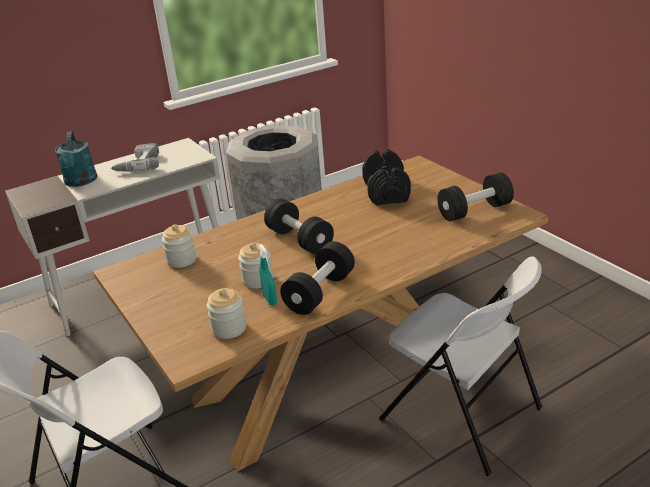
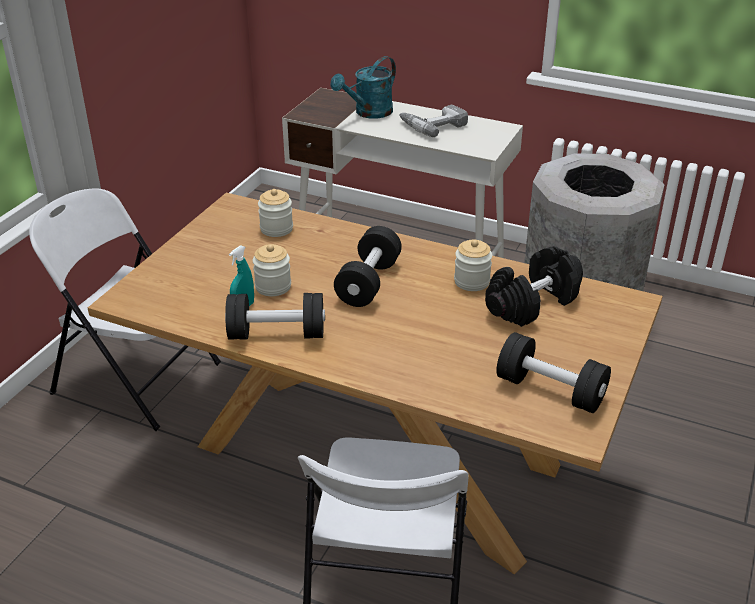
camera: 55 degrees right, 5 degrees up
jar [207,288,246,339] -> jar moved to [454,239,492,291]

